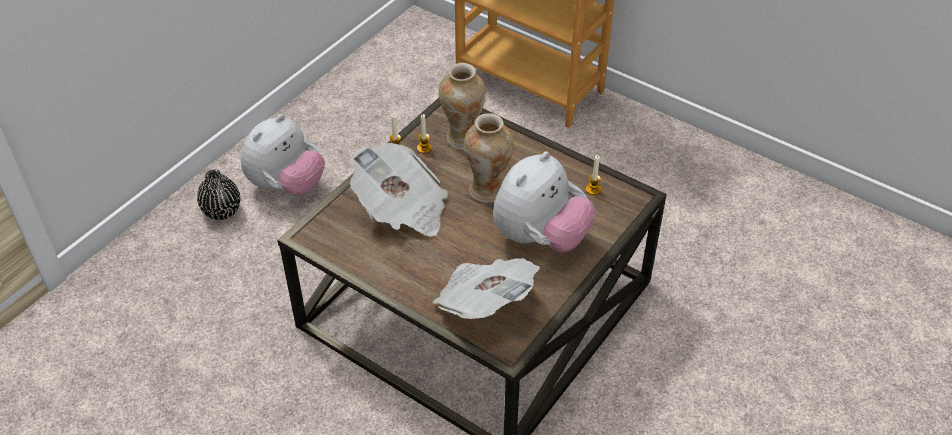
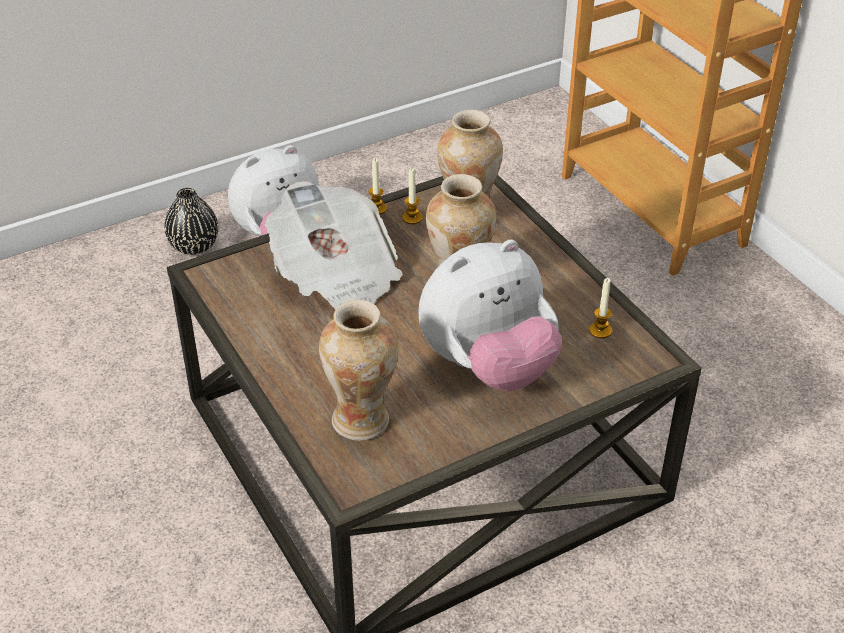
camera: 25 degrees right, 5 degrees down
newspaper [432,258,540,319] -> vase [319,300,399,441]

